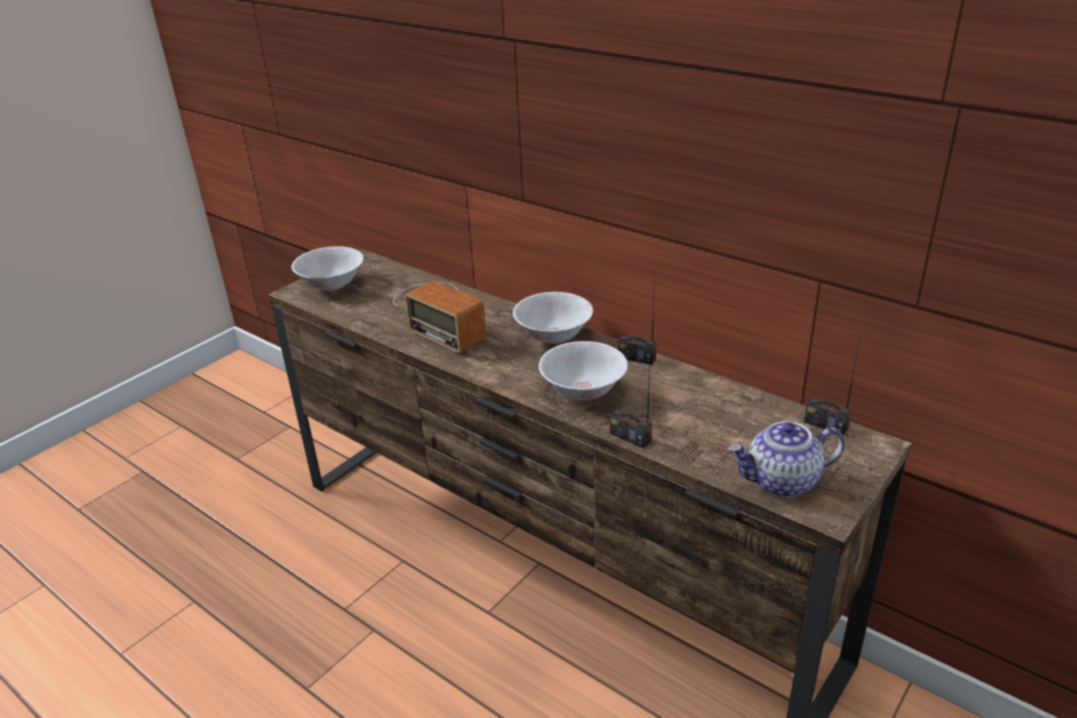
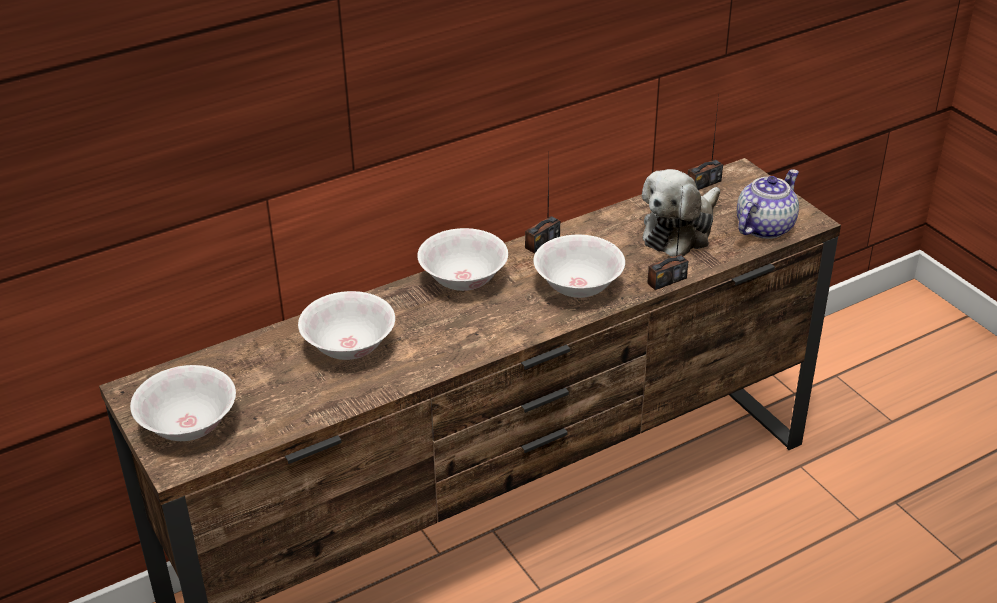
camera: 70 degrees left, 5 degrees up
radio [393,280,486,353] -> white bowl [298,291,395,360]
teapot [728,421,845,497] -> teapot turned 150 degrees counterclockwise [737,169,799,239]
none -> plush toy [642,169,720,257]

